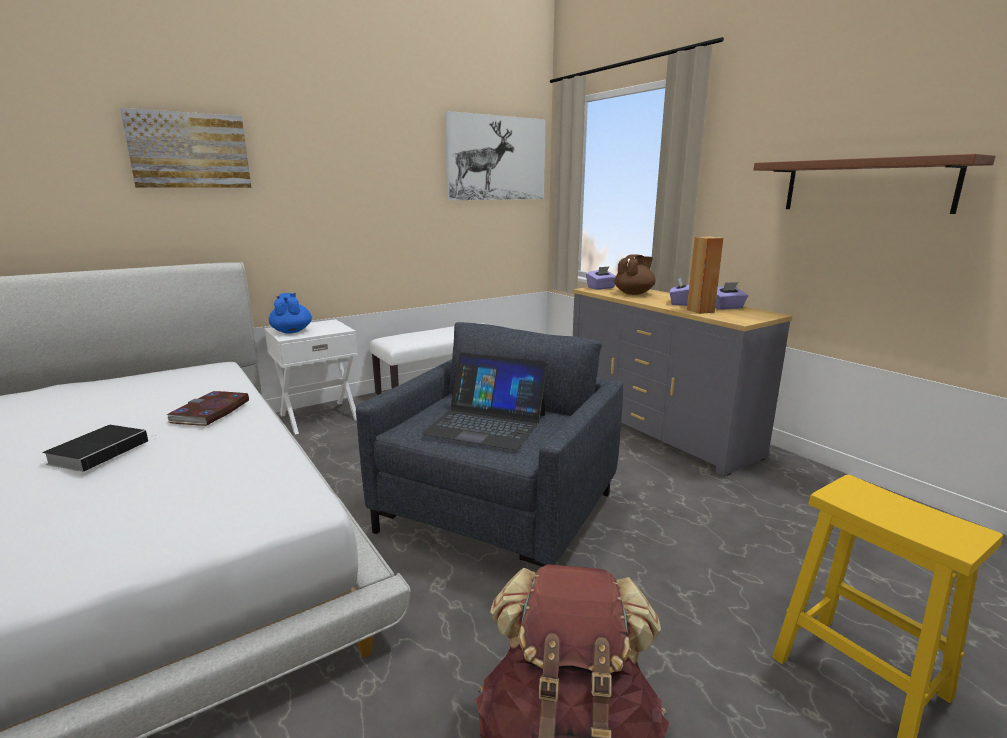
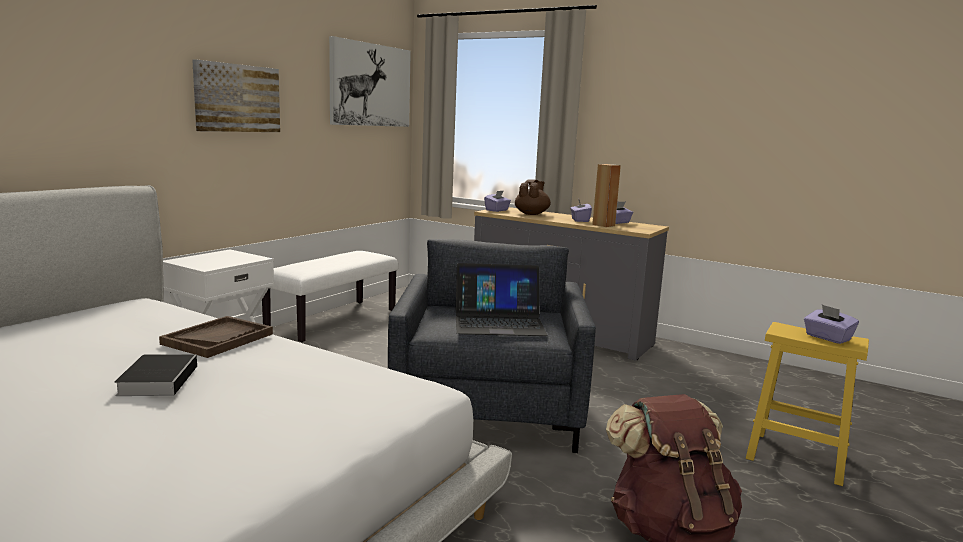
camera: 25 degrees left, 5 degrees down
picture [120,108,251,188] -> picture moved to [192,60,280,132]
book [167,391,249,426] -> brown tray [159,316,273,358]
blue teapot [269,293,312,333] -> none
brown shelf [754,154,995,214] -> none
none -> purple tissue box [804,305,859,344]

